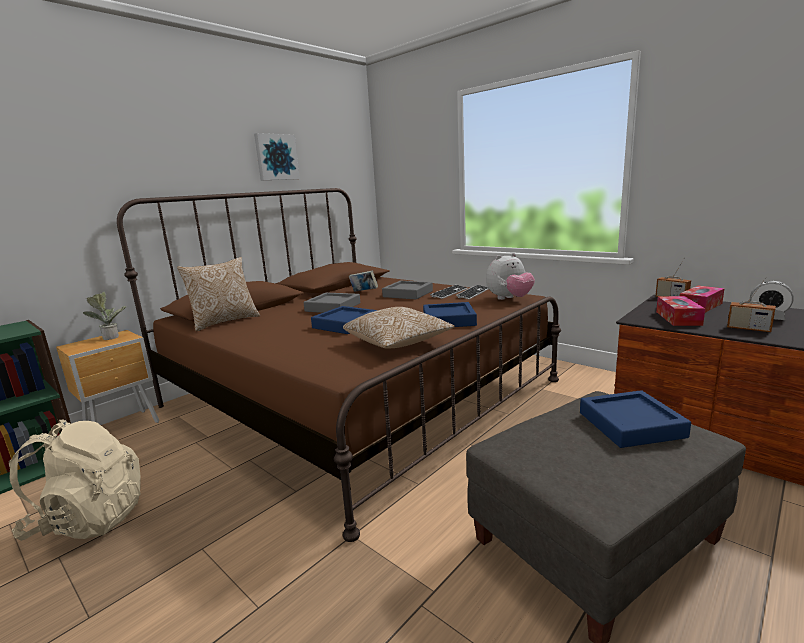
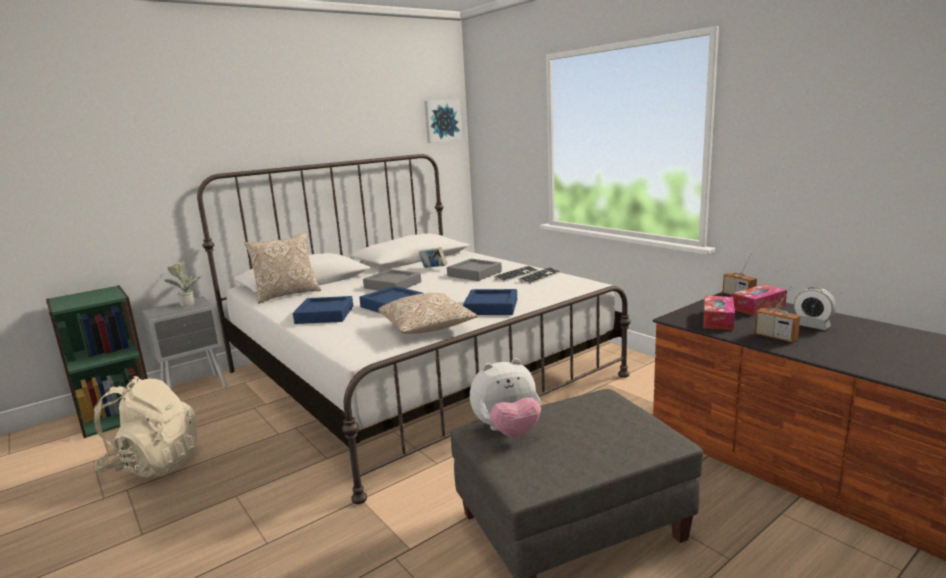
camera: 10 degrees right, 0 degrees up
brown nightstand [56,330,159,423] -> grey nightstand [141,297,227,390]
brown bed [117,188,561,542] -> white bed [197,154,631,504]
picture [254,133,300,180] -> picture moved to [424,99,462,143]
plush toy [486,253,535,300] -> plush toy moved to [470,358,541,438]
blue tray [580,390,691,448] -> blue tray moved to [293,296,353,324]

